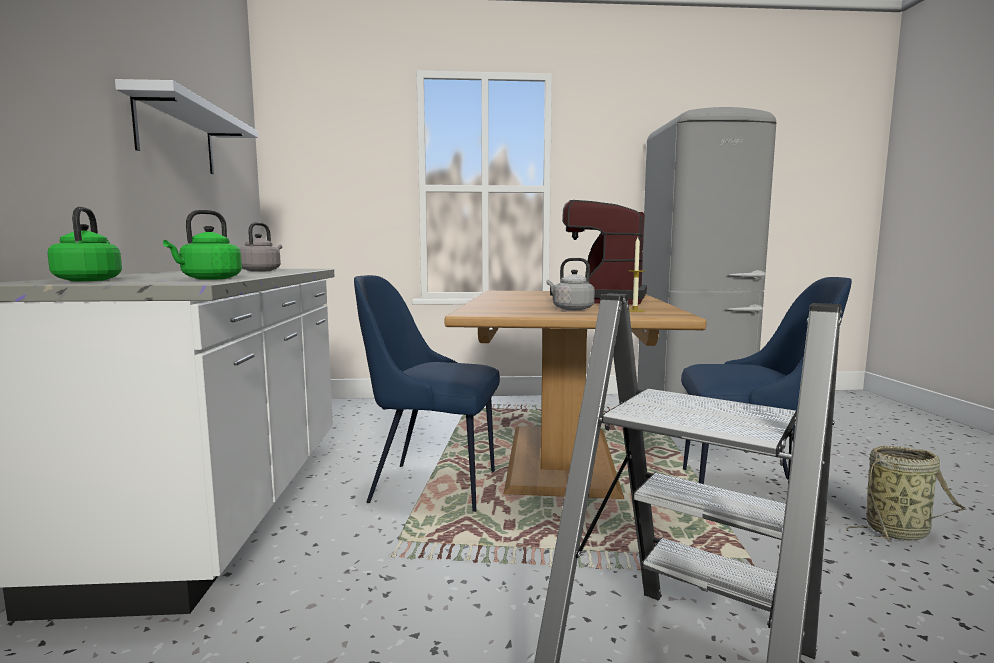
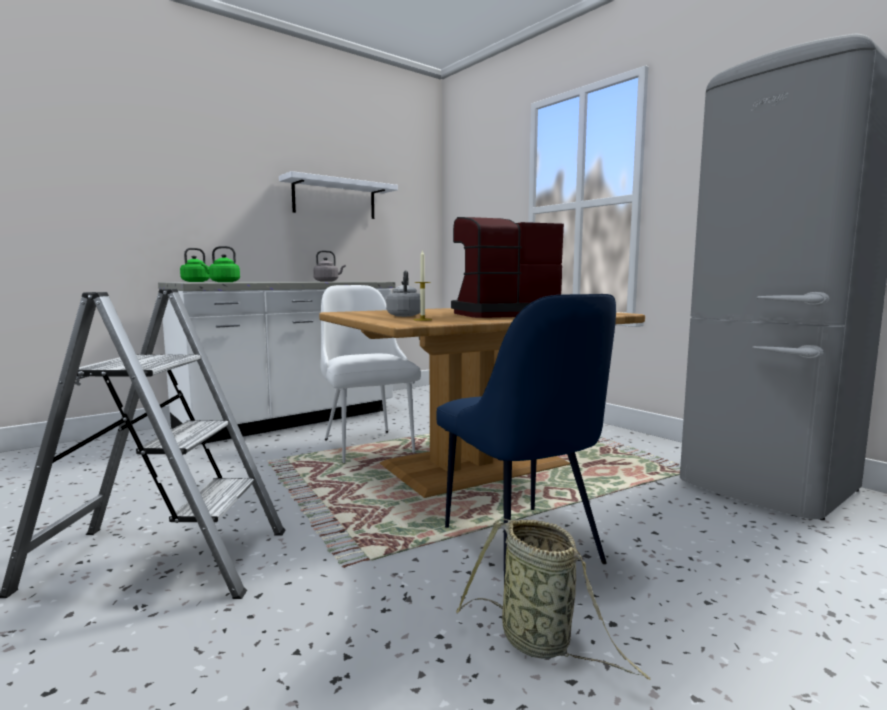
camera: 55 degrees right, 0 degrees up
blue chair [354,275,500,512] -> white chair [321,285,421,463]

